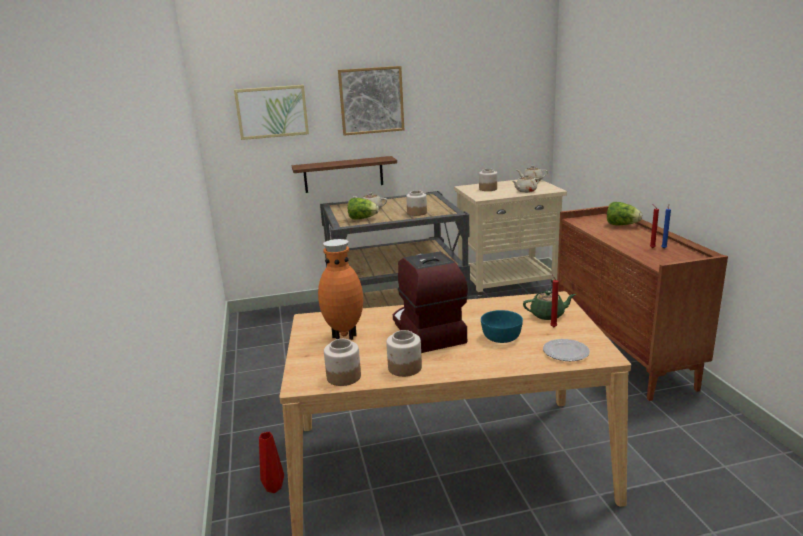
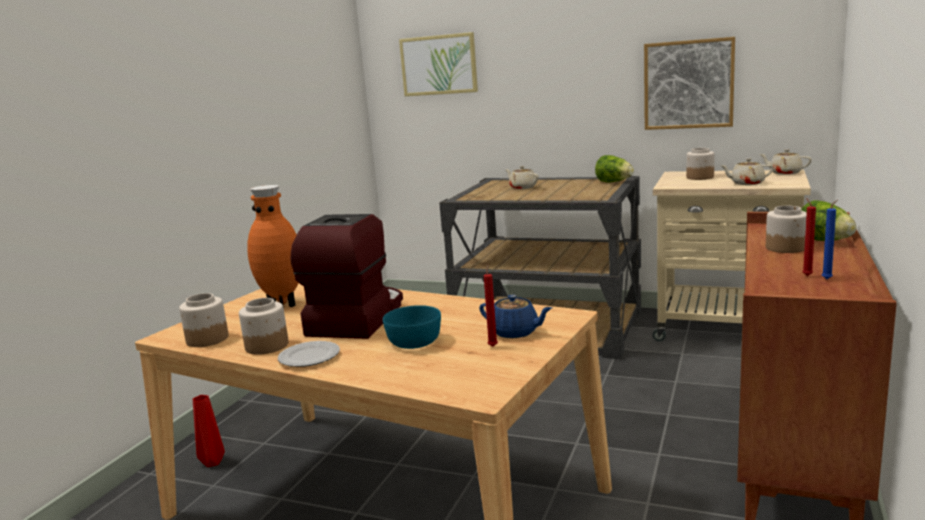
camera: 35 degrees right, 5 degrees down
brown shelf [292,156,397,193] -> none
picture [338,66,404,136] -> picture moved to [644,37,735,130]
lettuce [348,198,379,220] -> lettuce moved to [595,155,634,183]
jar [406,191,427,216] -> jar moved to [766,206,807,253]
green teapot [523,291,576,320] -> blue teapot [479,295,552,338]
plate [543,339,590,361] -> plate moved to [278,341,340,367]

